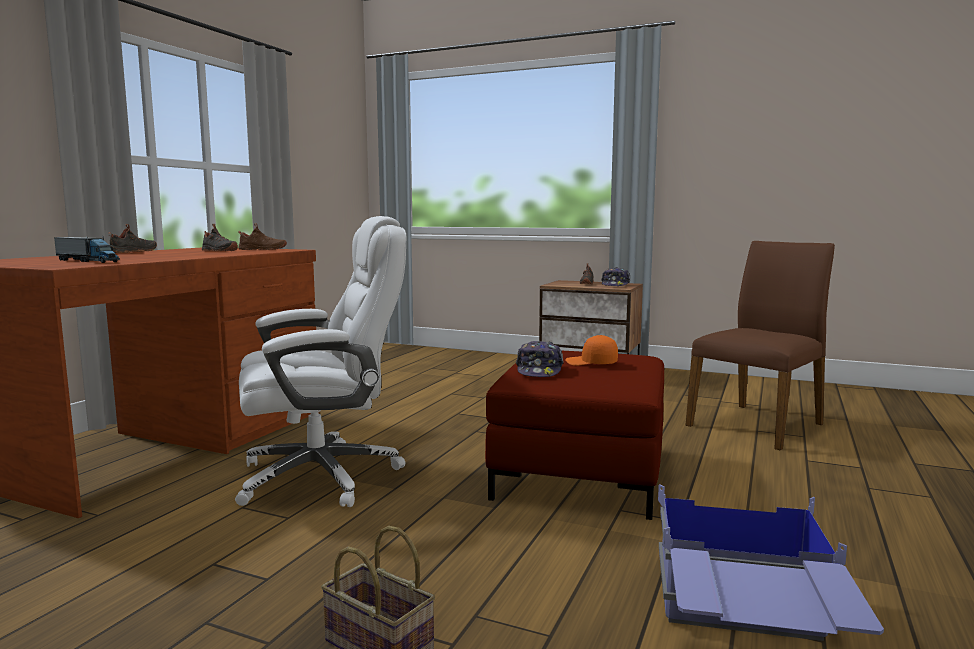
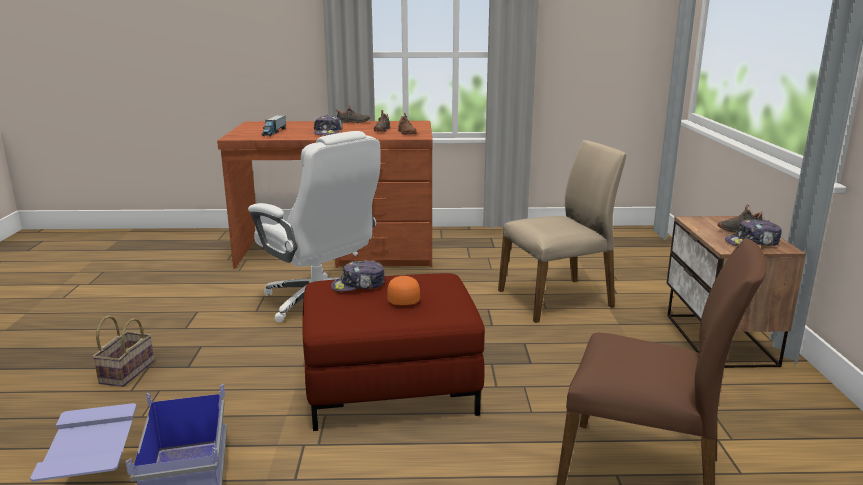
camera: 65 degrees right, 10 degrees up
none -> cap [313,115,343,135]
none -> beige chair [498,140,626,323]

